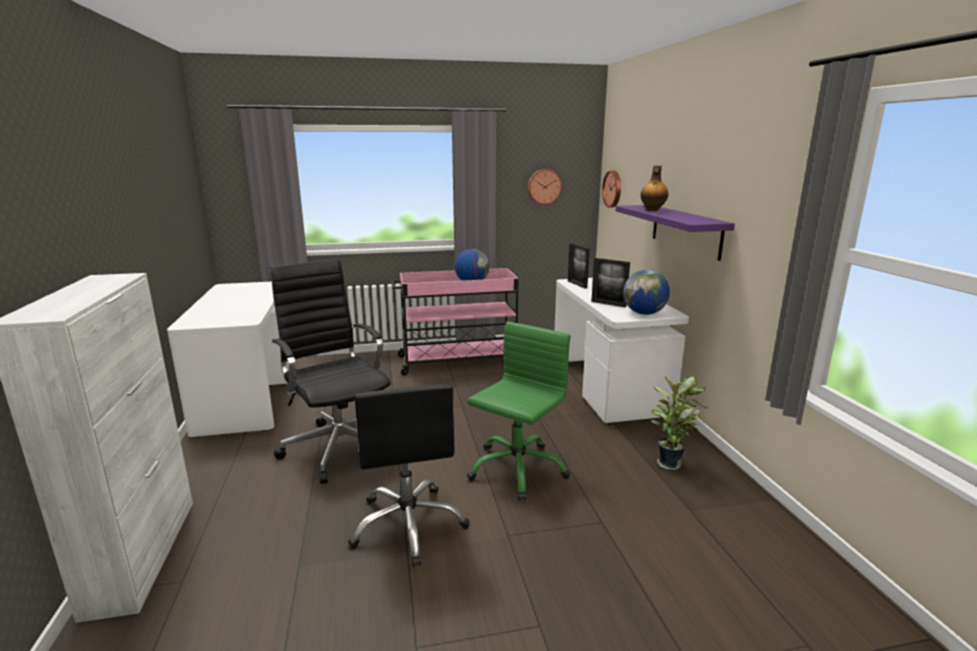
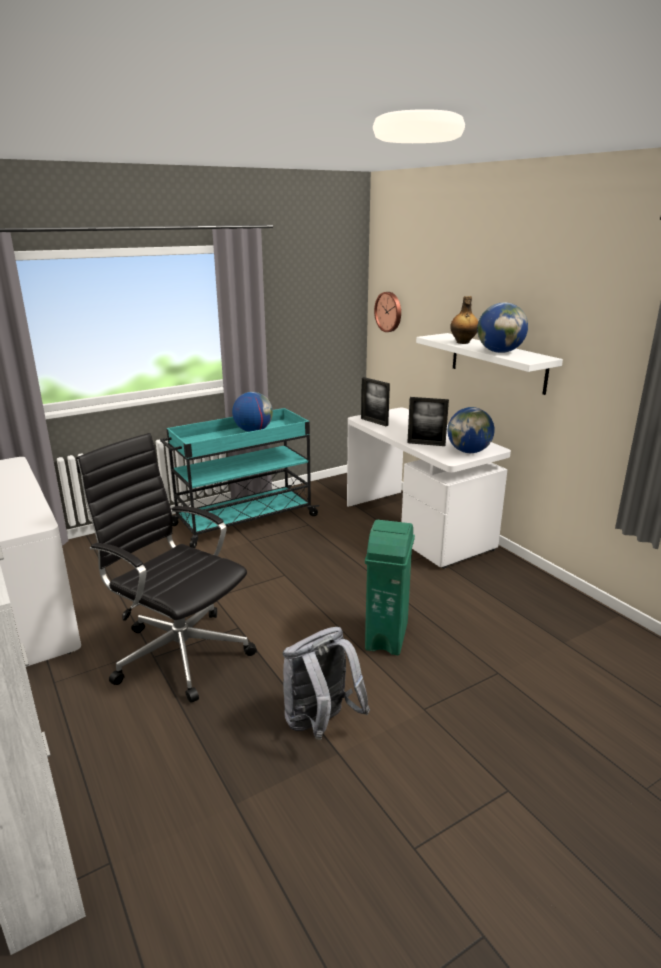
camera: 20 degrees left, 5 degrees up
black office chair [348,384,470,567] -> grey backpack [283,627,370,740]
pink cart [391,268,518,375] -> turquoise cart [160,408,319,548]
green office chair [467,321,571,500] -> green trash can [365,520,415,655]
wall clock [528,169,562,205] -> none
purple shelf [616,205,735,261] -> white shelf [416,333,563,395]
potted plant [651,376,709,470] -> none
none -> globe [477,302,528,353]

